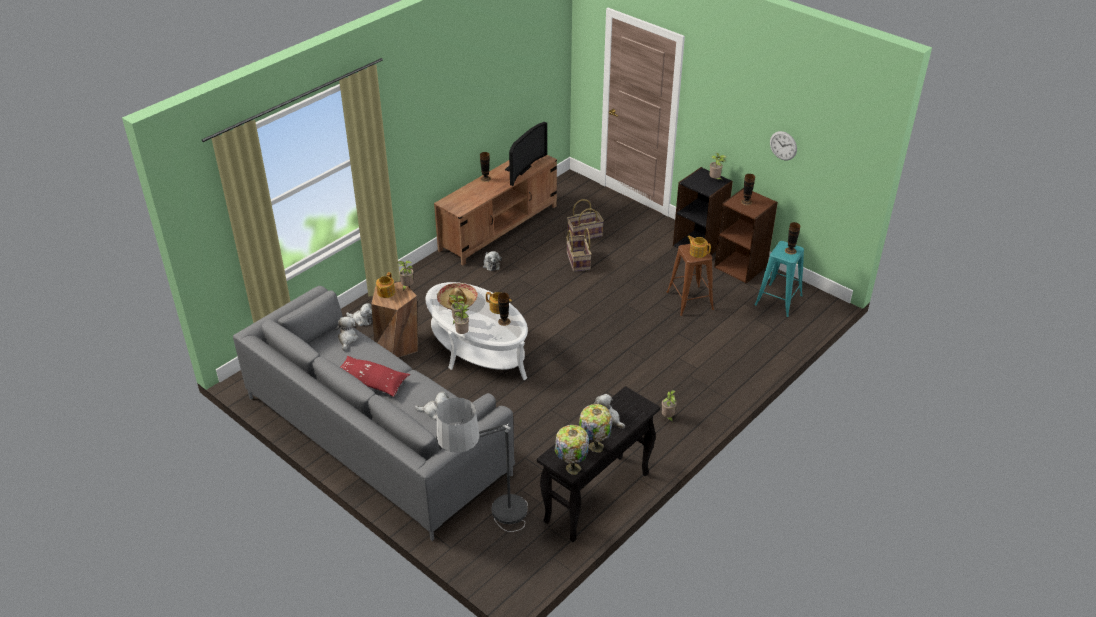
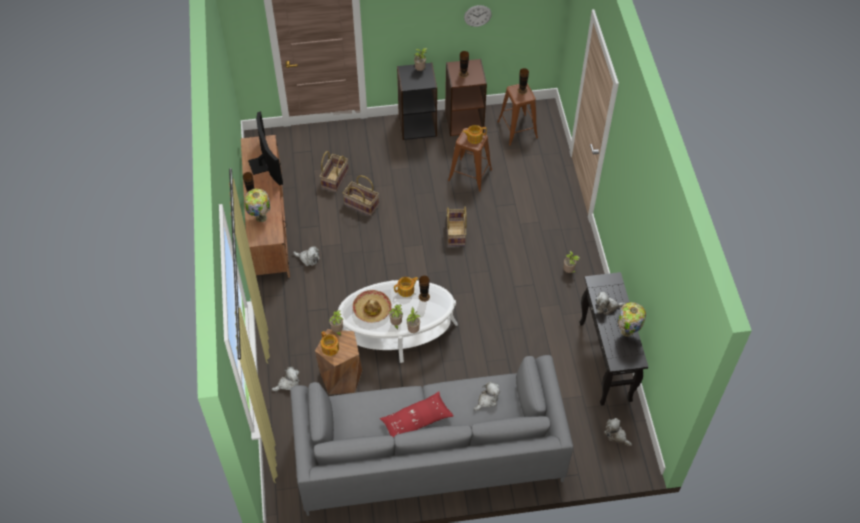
camera: 50 degrees left, 15 degrees up
plush toy [335,317,359,351] -> plush toy moved to [604,418,632,446]
floor lamp [437,397,528,532] -> none
table lamp [555,425,589,475] -> table lamp moved to [245,188,270,222]
turquoise stool [755,241,804,317] -> brown stool [497,83,538,145]
none -> basket [446,207,467,246]

